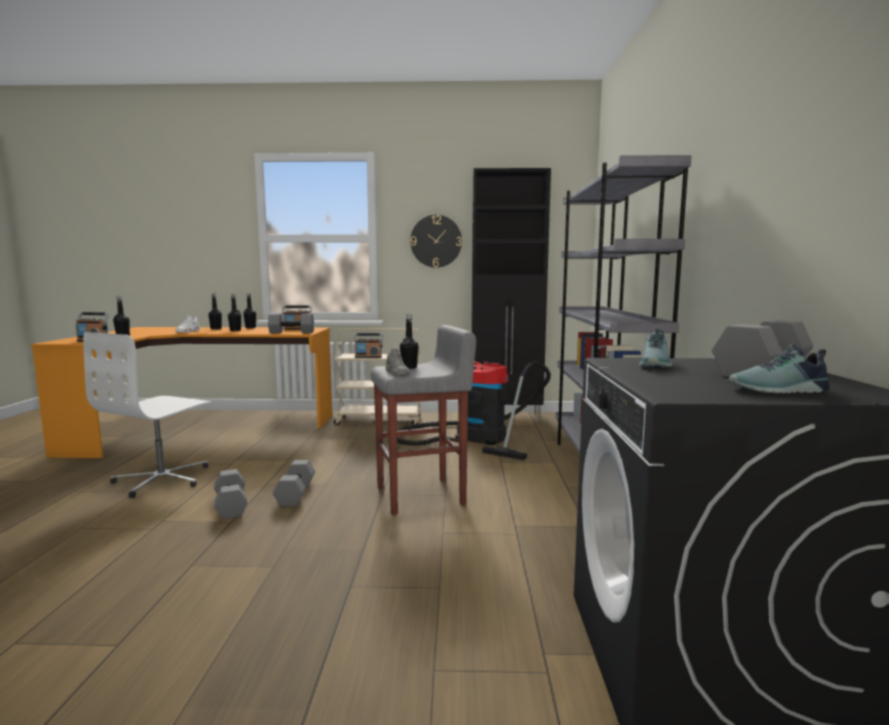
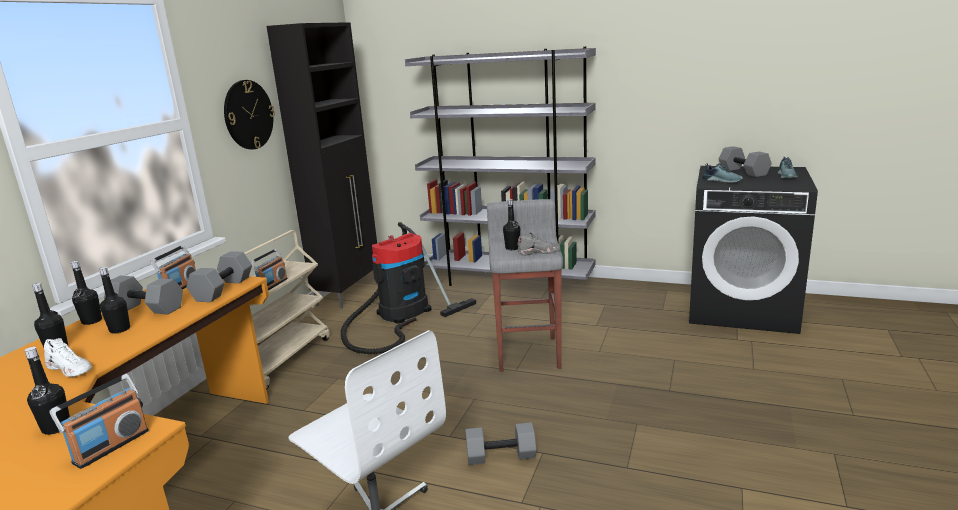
camera: 70 degrees left, 10 degrees up
grey dumbbell [273,460,315,507] -> grey dumbbell moved to [104,276,183,315]

